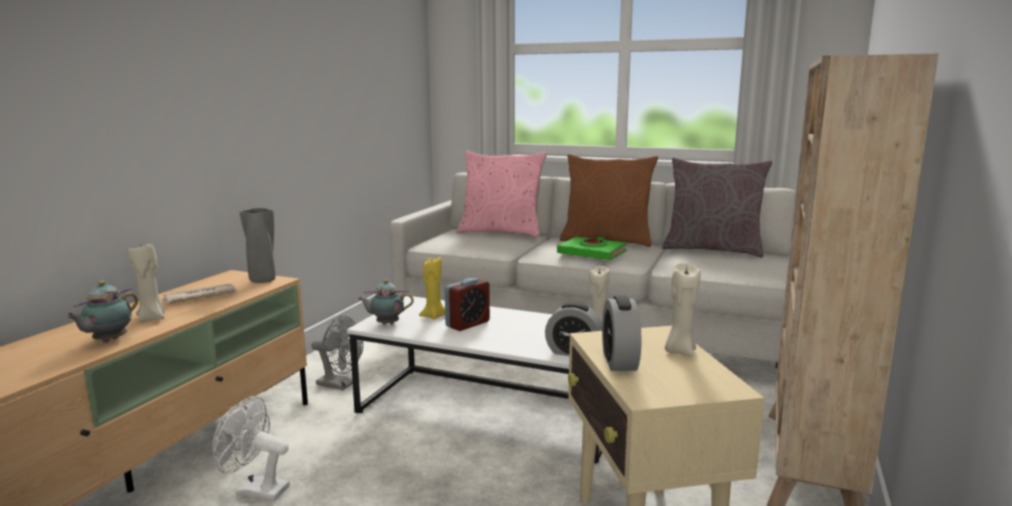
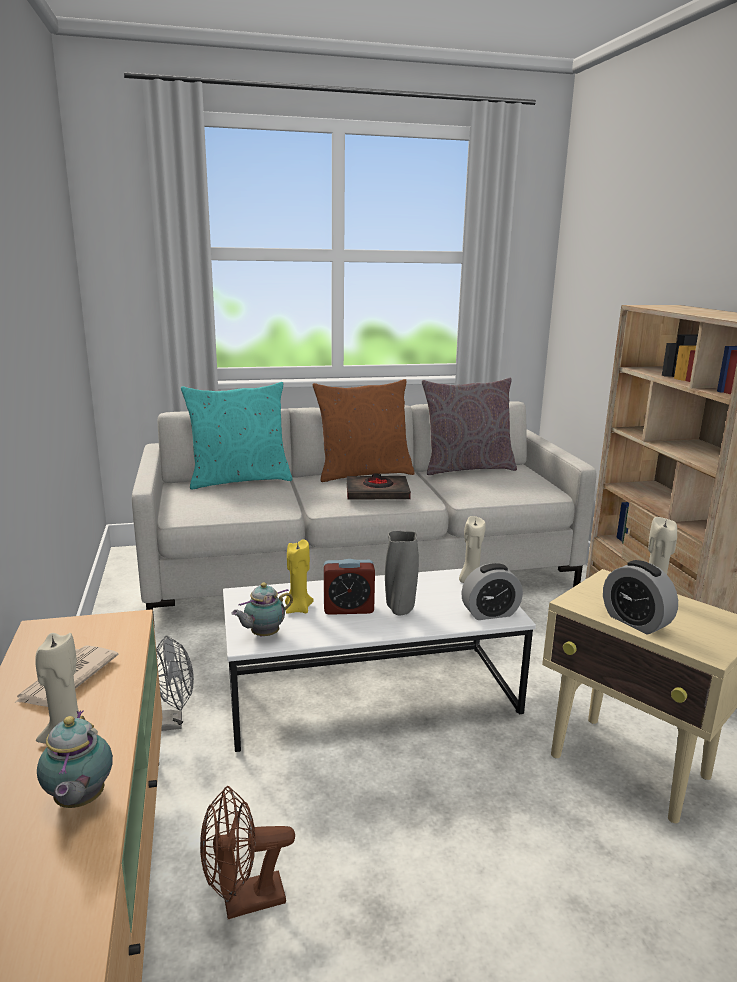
camera: 35 degrees left, 5 degrees up
white fan [212,396,290,501] -> brown fan [200,786,295,919]
grey vase [239,208,276,283] -> grey vase moved to [385,531,419,615]
alarm clock [445,278,490,331] -> alarm clock turned 75 degrees clockwise [324,559,375,615]
pink pillow [457,151,547,237] -> turquoise pillow [181,382,292,490]
green book [557,237,627,260] -> black book [347,474,411,499]

